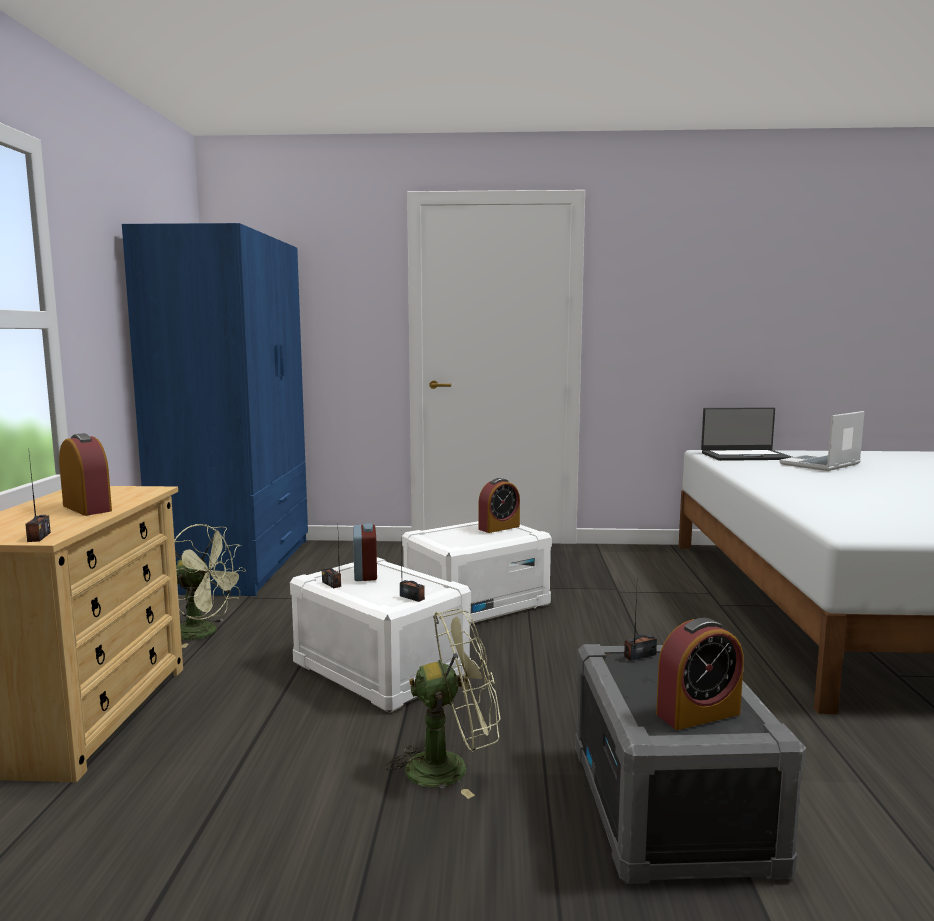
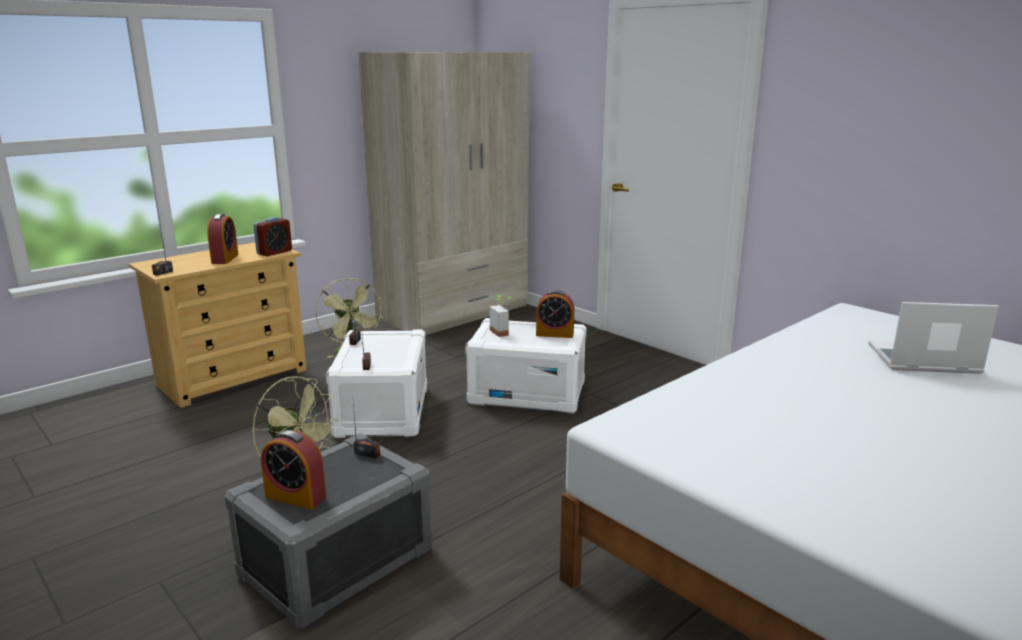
camera: 45 degrees right, 10 degrees up
blue wardrobe [122,223,308,596] -> beige wardrobe [358,52,530,335]
alarm clock [353,523,377,581] -> alarm clock moved to [253,217,292,256]
laptop [701,407,792,461] -> none
none -> potted plant [490,295,512,337]

